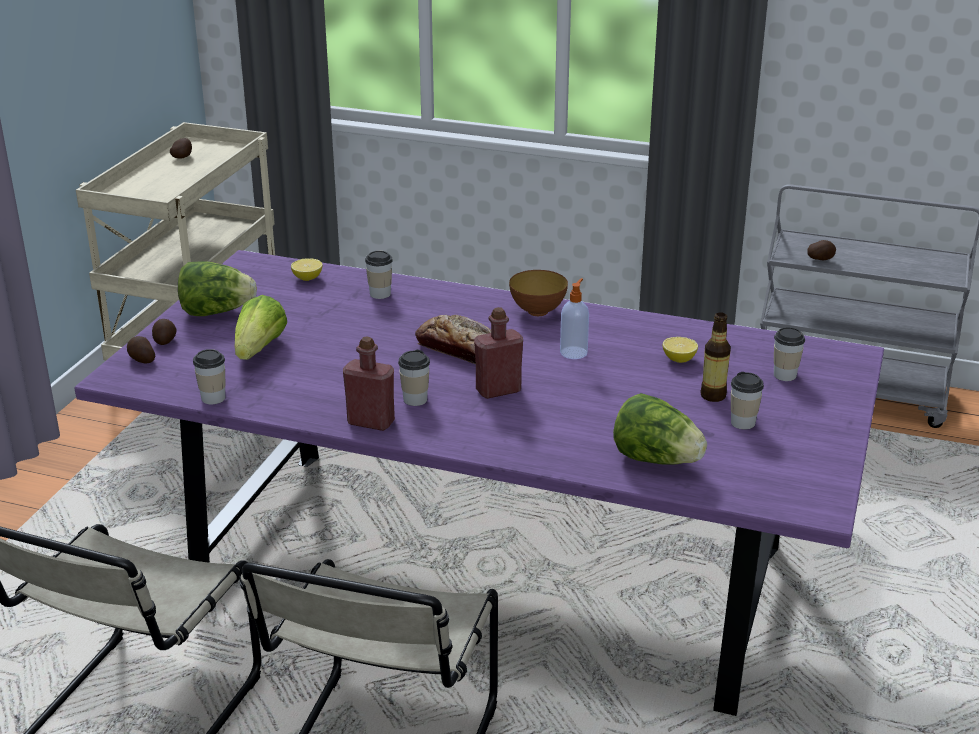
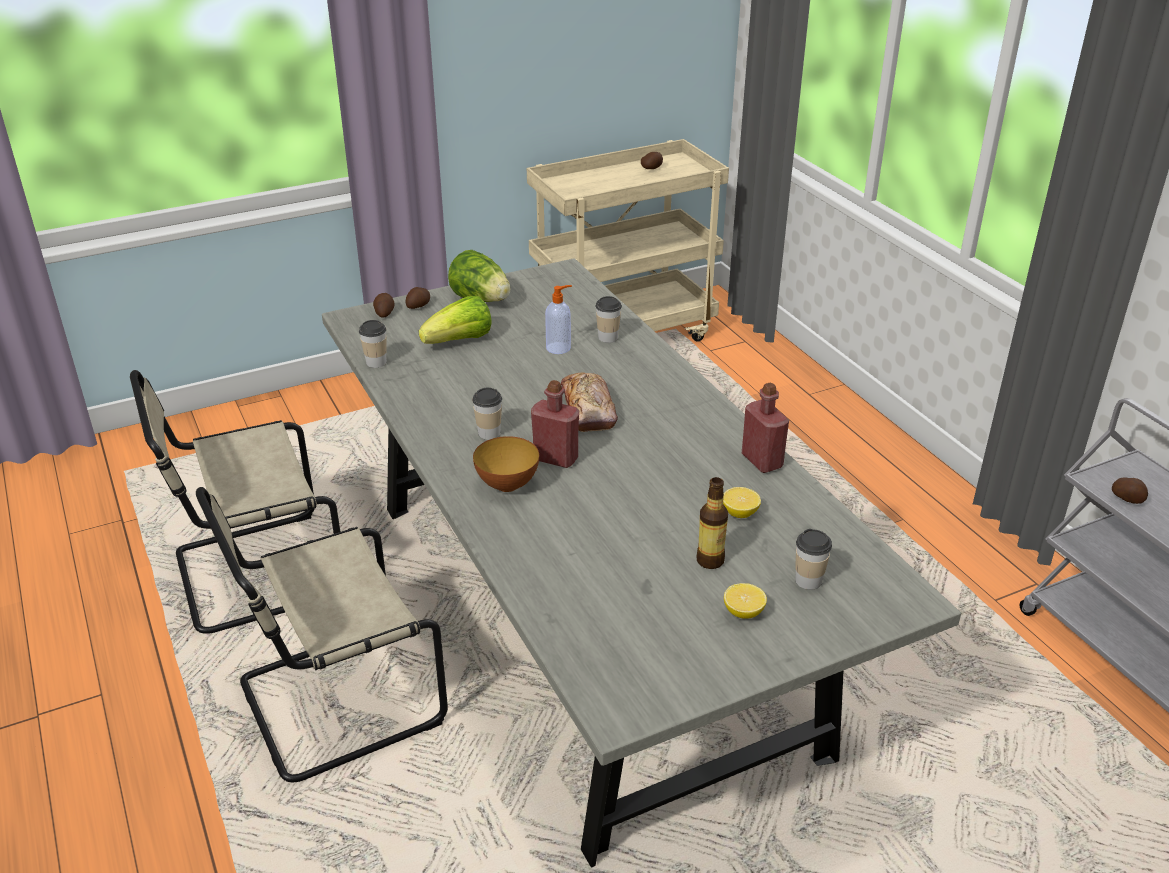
camera: 45 degrees right, 5 degrees up
purple dining table [74,250,884,716] -> grey dining table [322,258,961,868]
lemon [291,258,323,281] -> lemon moved to [724,583,767,619]
red bottle [343,337,395,431] -> red bottle moved to [742,383,789,473]
bowl [509,270,568,316] -> bowl moved to [473,436,539,492]
soap dispenser [560,278,589,359] -> soap dispenser moved to [545,285,572,354]
lettuce [613,393,707,465] -> none
cup [731,372,764,429] -> none

